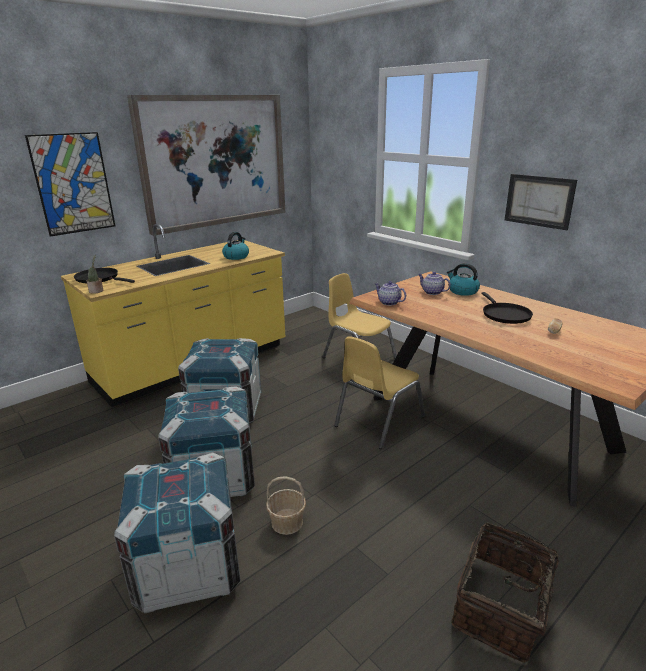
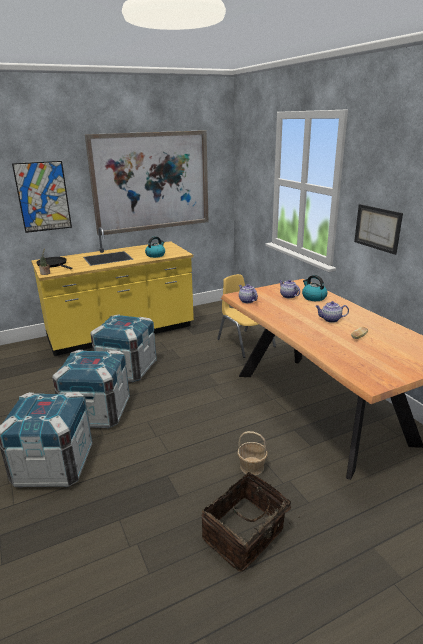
camera: 15 degrees right, 0 degrees up
basket [266,476,306,535] -> basket moved to [238,431,268,475]
yellow chair [334,336,425,449] -> none
black frying pan [481,292,533,324] -> teapot [315,301,349,323]

